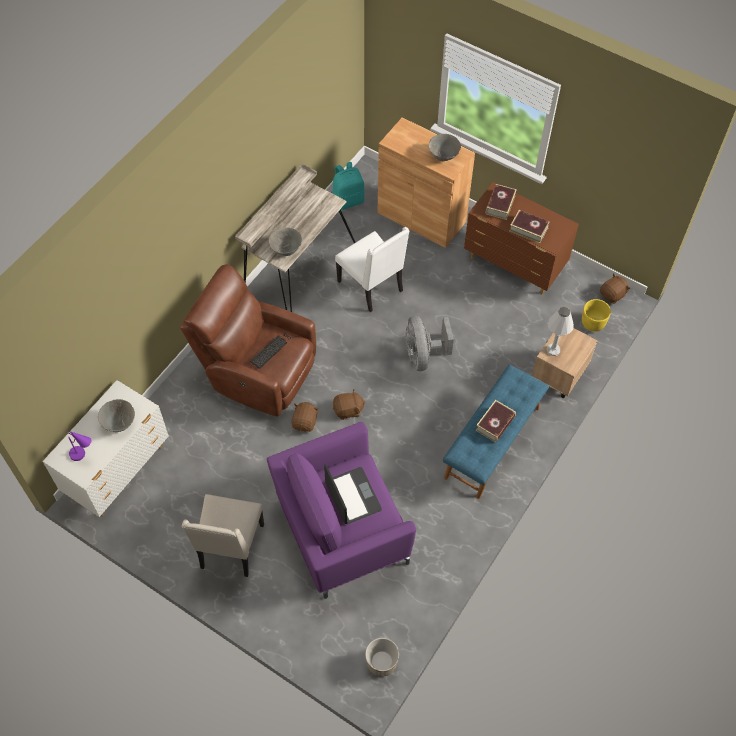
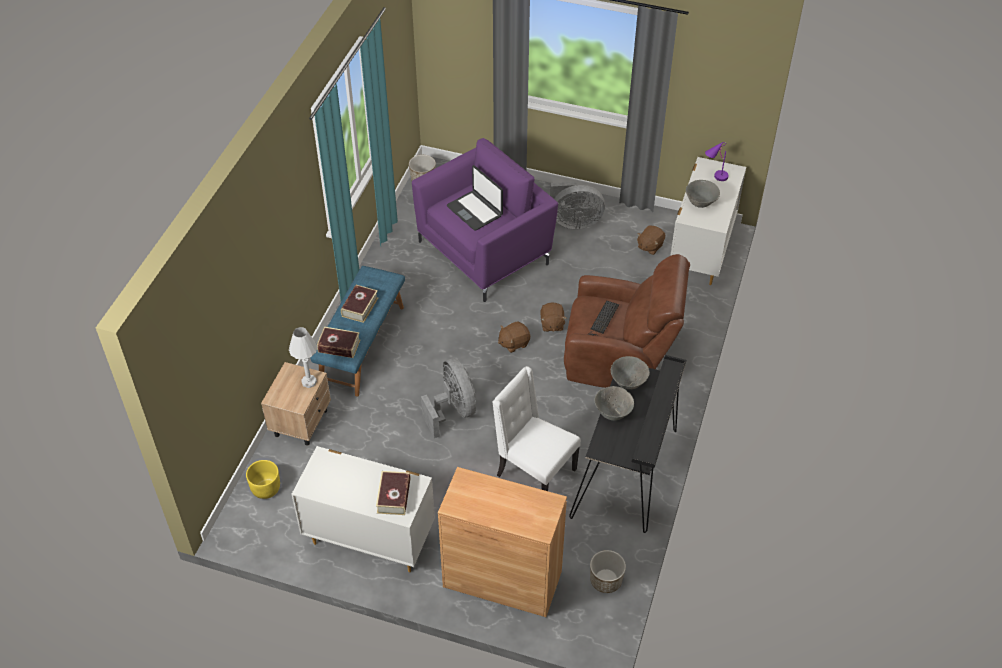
camera: 165 degrees right, 10 degrees down
beige chair [182,494,264,577] -> grey fan [550,182,605,229]
beige desk [235,164,356,312] -> black desk [569,355,686,533]
turquoise backpack [332,162,364,210] -> planter [590,550,626,593]
grey bowl [429,134,461,161] -> grey bowl moved to [595,386,634,421]
brown dresser [464,182,579,295] -> white dresser [291,446,435,572]
book [509,210,550,244] -> book moved to [317,327,360,358]
brown plush toy [600,273,630,304] -> brown plush toy moved to [637,226,665,255]

